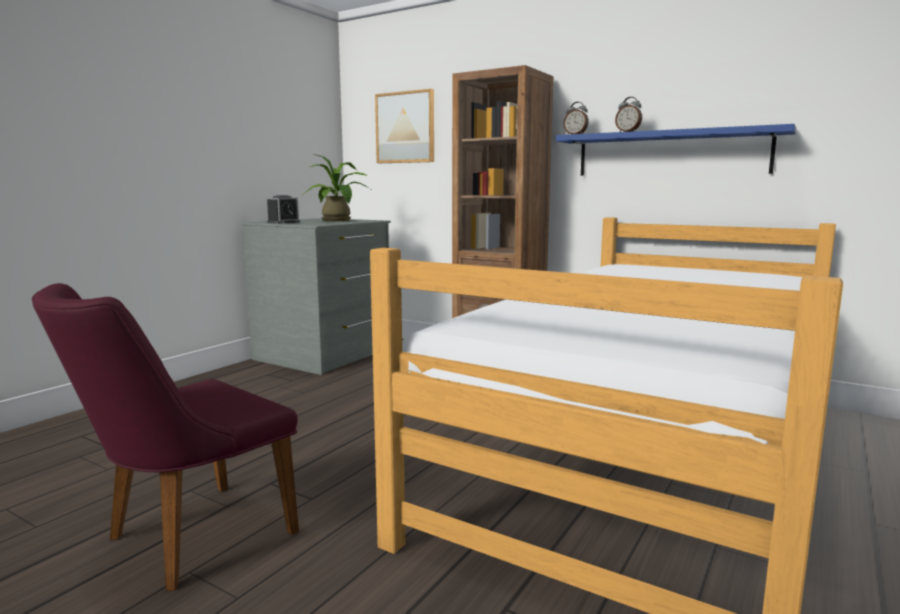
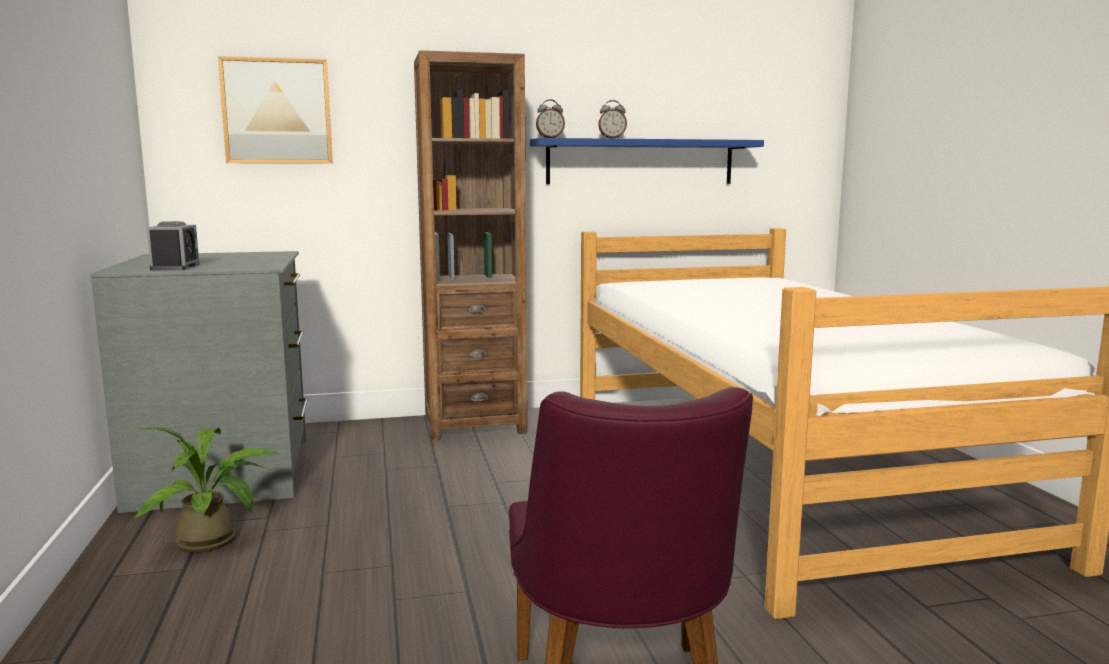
camera: 45 degrees left, 0 degrees up
potted plant [304,155,370,221] -> potted plant moved to [132,427,280,553]

